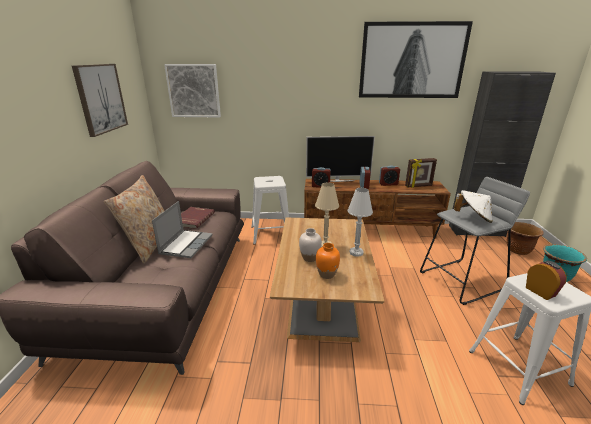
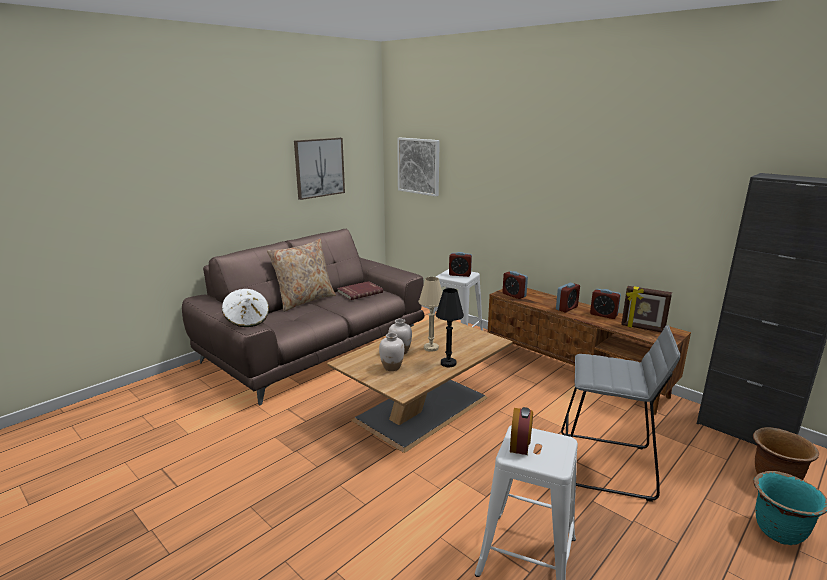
camera: 40 degrees right, 5 degrees down
laptop [152,201,213,258] -> none
television [306,136,375,182] -> none
orange vase [316,243,340,279] -> white vase [379,333,404,371]
white table lamp [348,188,373,257] -> black table lamp [436,288,464,367]
picture [359,21,473,98] -> none
white hat [454,190,493,223] -> white hat moved to [222,289,269,327]
none -> alarm clock [449,252,472,277]

